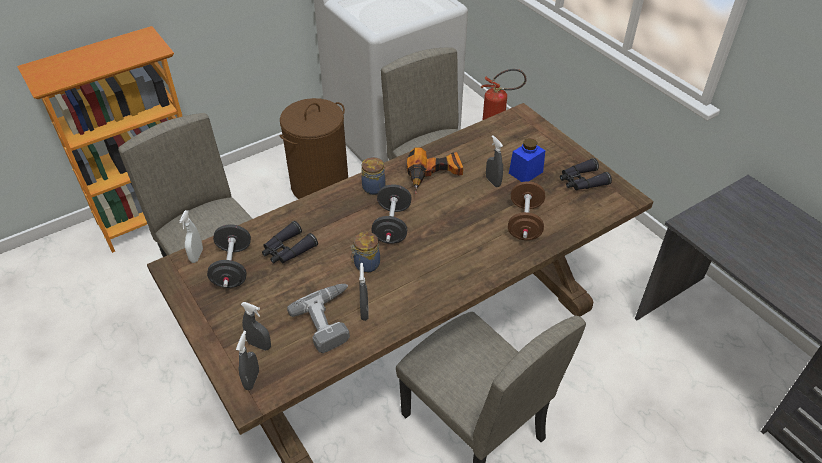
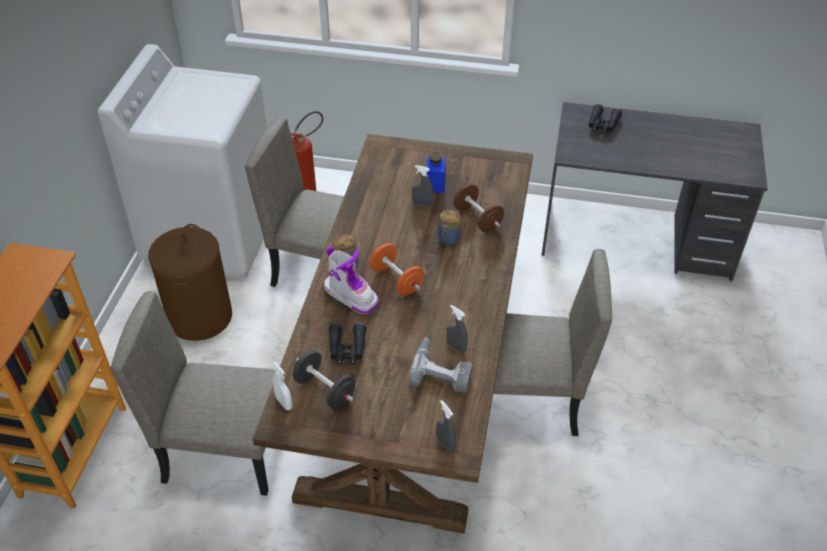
camera: 45 degrees left, 0 degrees up
grey spray bottle [241,302,271,351] -> none
jar [351,232,380,273] -> jar moved to [438,209,461,245]
black dumbbell [371,184,412,244] -> orange dumbbell [369,243,424,296]
power drill [407,148,463,194] -> none
black binoculars [560,158,612,191] -> black binoculars moved to [589,104,623,133]
none -> boot [324,246,379,314]

